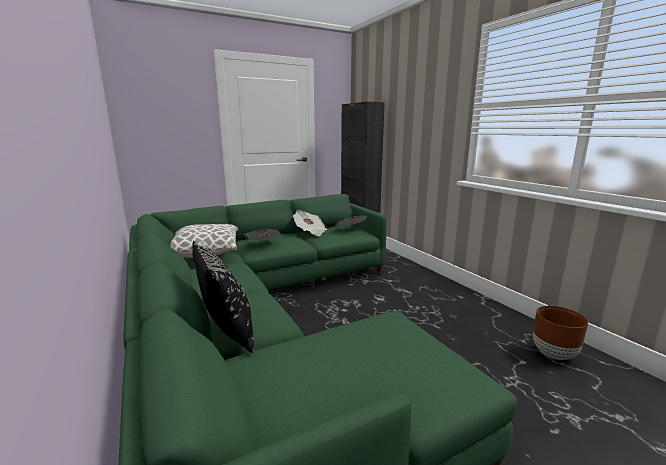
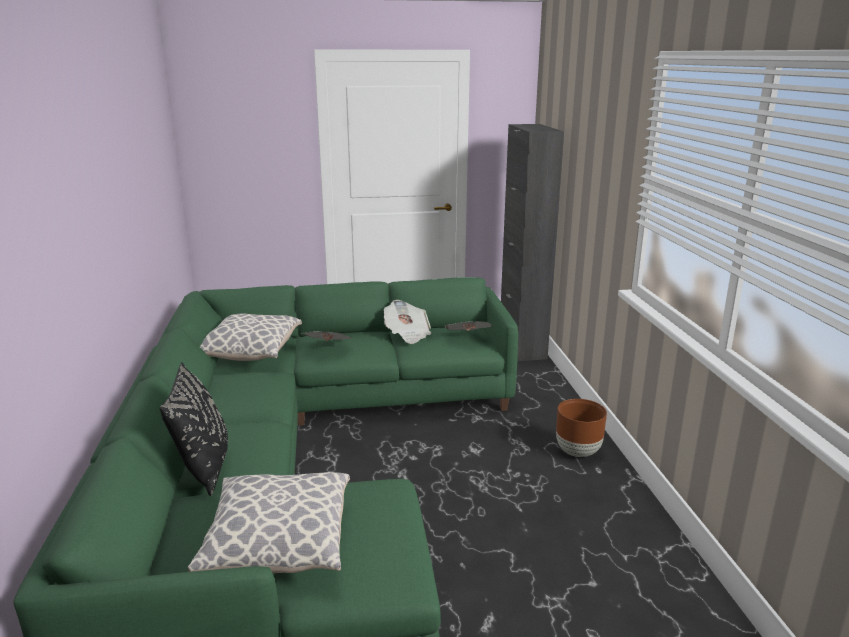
camera: 20 degrees right, 5 degrees up
brown planter [533,306,588,360] -> brown planter moved to [556,399,607,457]
none -> pillow [188,472,350,573]

